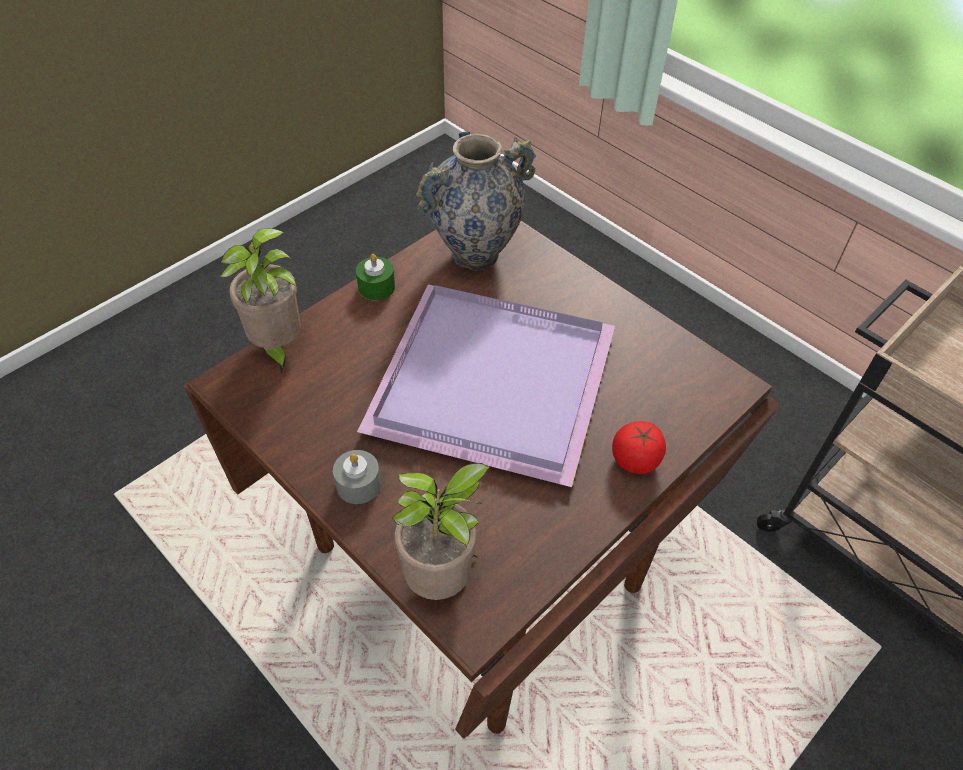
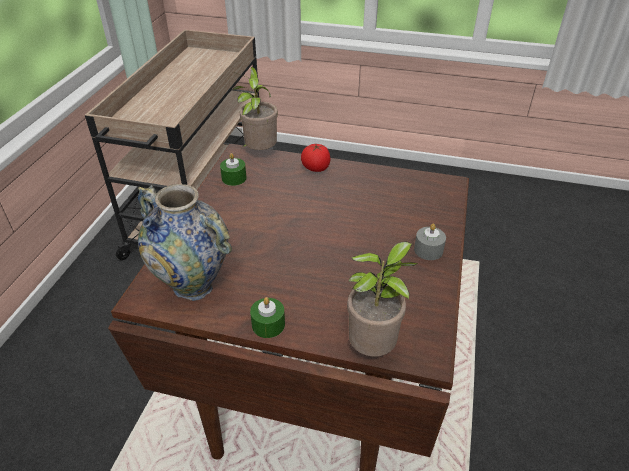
camera: 120 degrees left, 10 degrees down
purple tray [357,284,615,487] -> none
potted plant [392,463,489,600] -> potted plant moved to [233,67,278,150]
none -> green candle [220,153,247,186]

